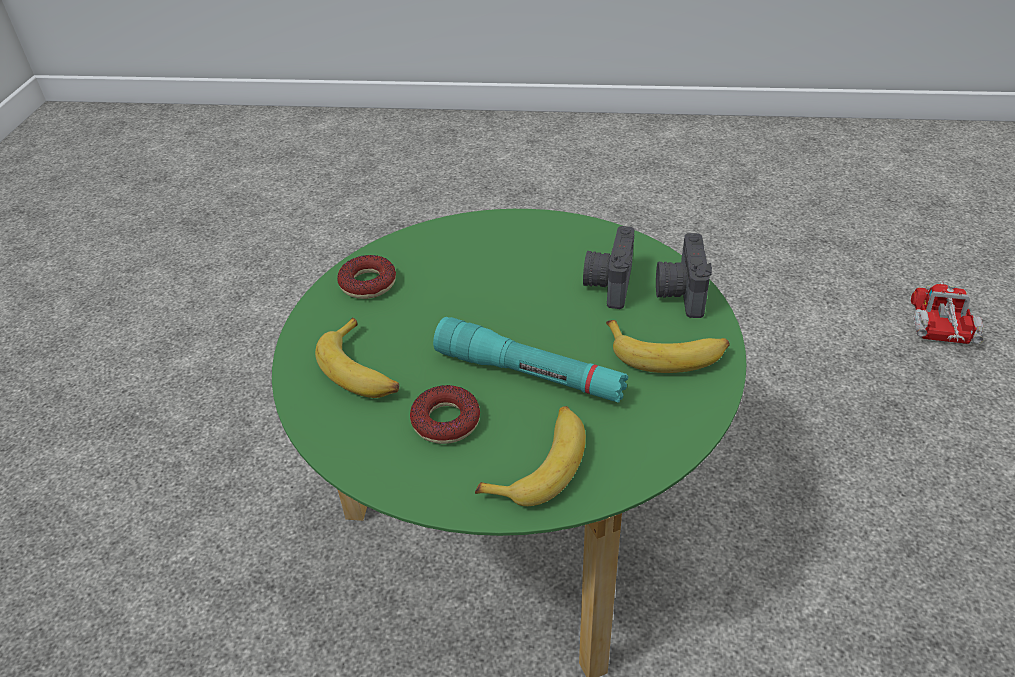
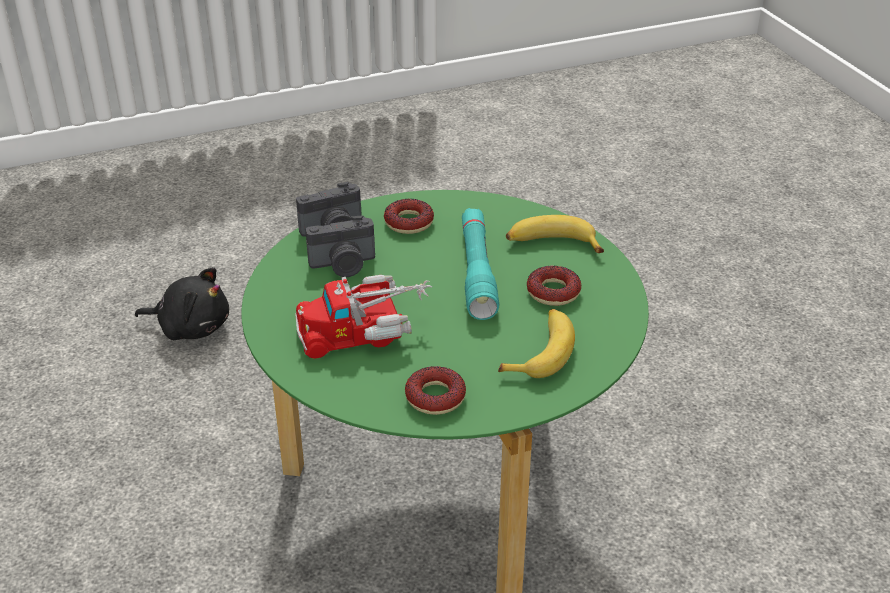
camera: 120 degrees left, 5 degrees down
banana [606,320,730,373] -> donut [384,199,434,234]
toy truck [911,281,984,344] -> toy truck moved to [295,275,432,359]
none -> black plush toy [135,267,229,340]

